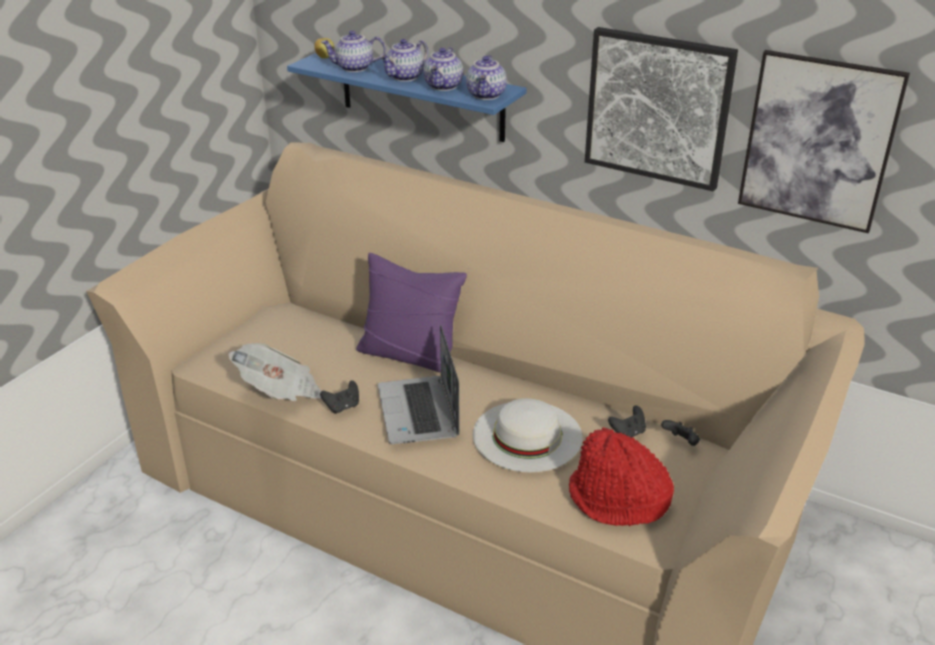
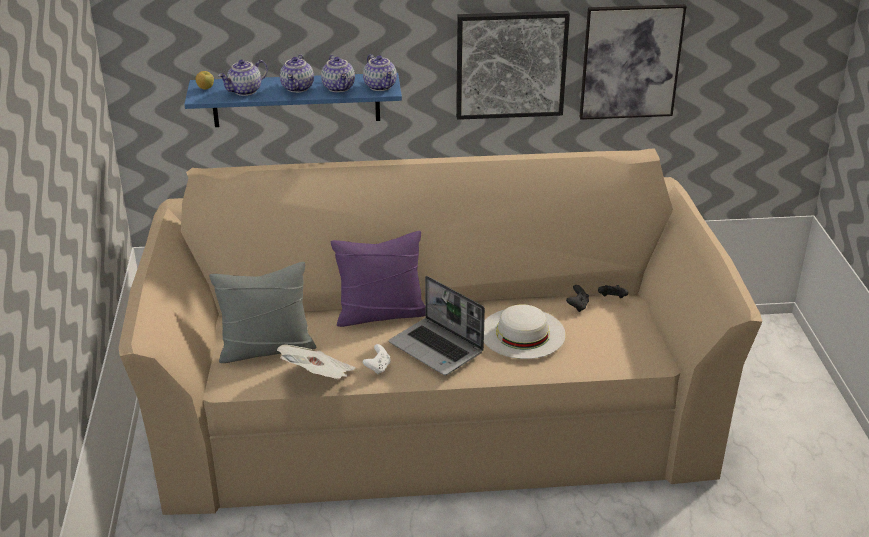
camera: 35 degrees left, 0 degrees up
black game controller [320,380,359,414] -> white game controller [363,344,391,375]
red hat [569,427,674,526] -> none
none -> grey pillow [209,262,317,363]

